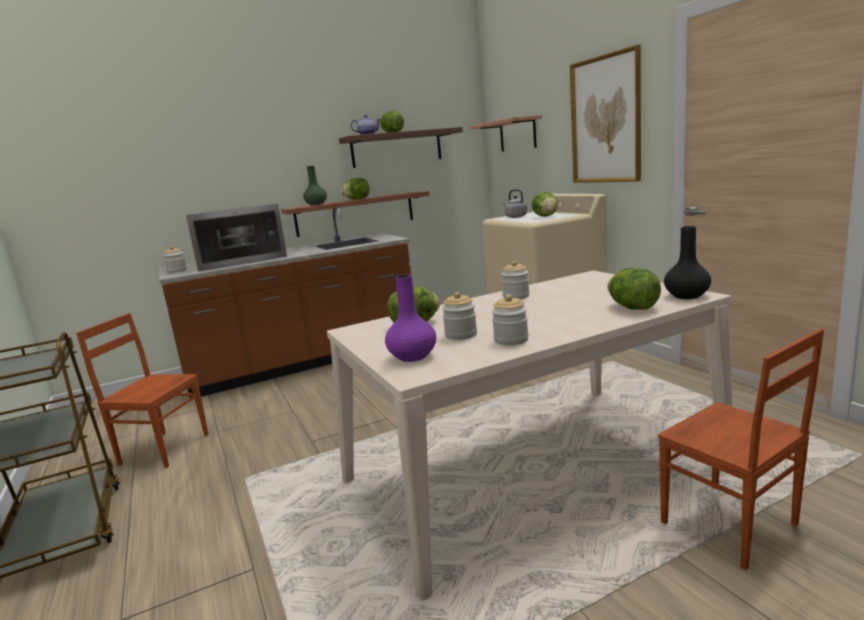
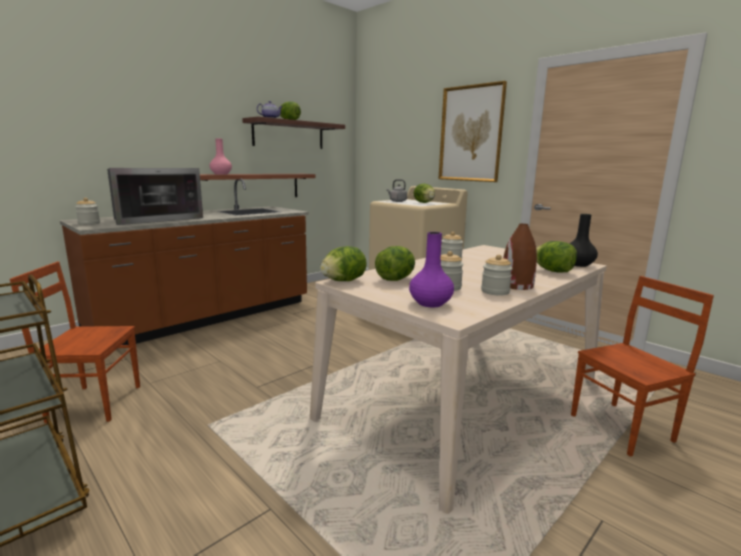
camera: 20 degrees left, 0 degrees up
green vase [303,166,327,205] -> pink vase [210,138,232,175]
lettuce [340,178,369,200] -> lettuce moved to [320,246,367,281]
shelf [470,115,542,152] -> none
brown chair [658,328,824,570] -> brown chair turned 60 degrees counterclockwise [571,276,714,457]
none -> brown vase [503,224,537,290]

